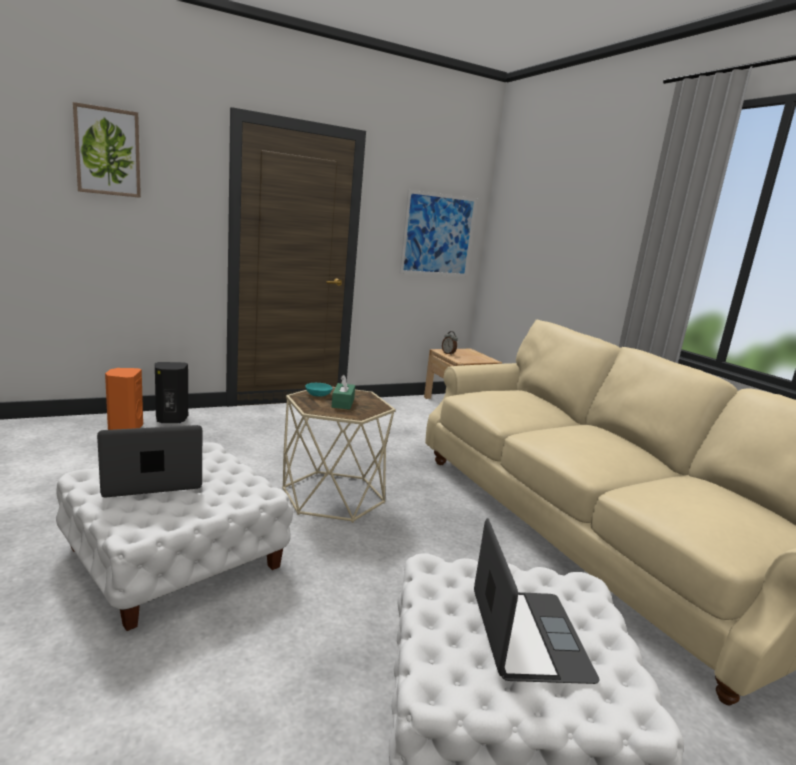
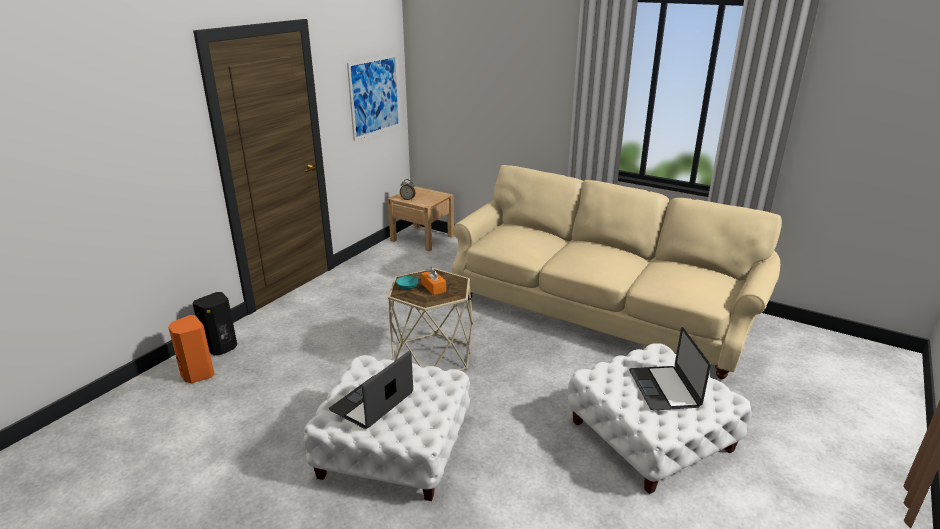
camera: 30 degrees left, 10 degrees up
picture [73,102,141,198] -> none
green tissue box [332,375,355,410] -> orange tissue box [421,267,446,295]
laptop [474,518,600,684] -> laptop turned 150 degrees counterclockwise [629,327,711,410]

